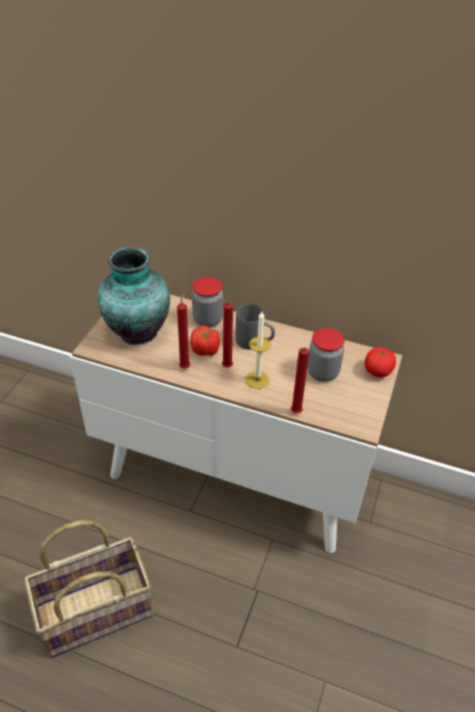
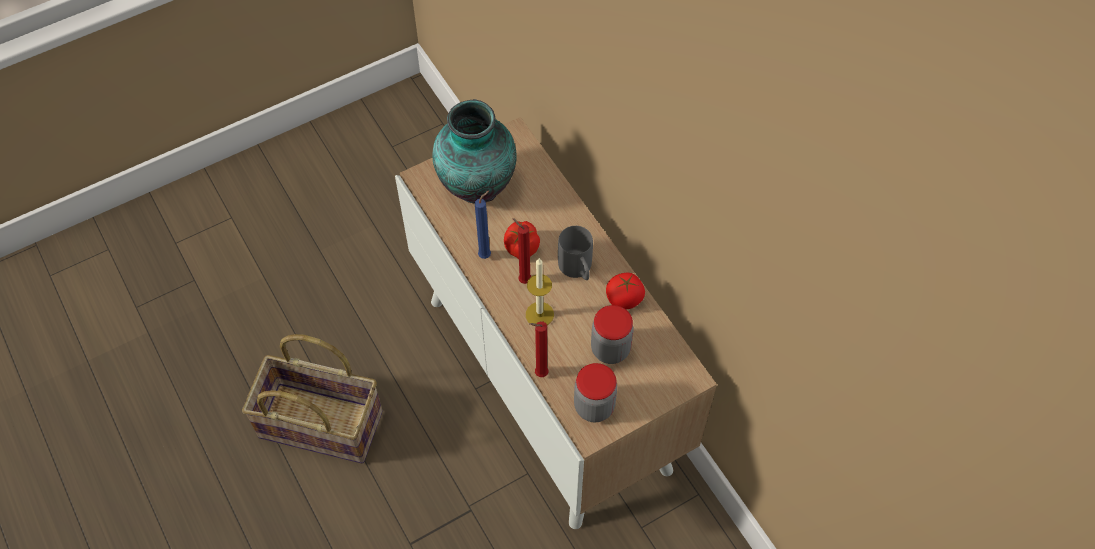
camera: 40 degrees right, 15 degrees up
red candle [177,292,190,369] -> blue candle [475,191,491,259]
jar [192,277,223,327] -> jar moved to [574,363,617,422]
tomato [365,347,396,377] -> tomato moved to [606,273,645,309]

